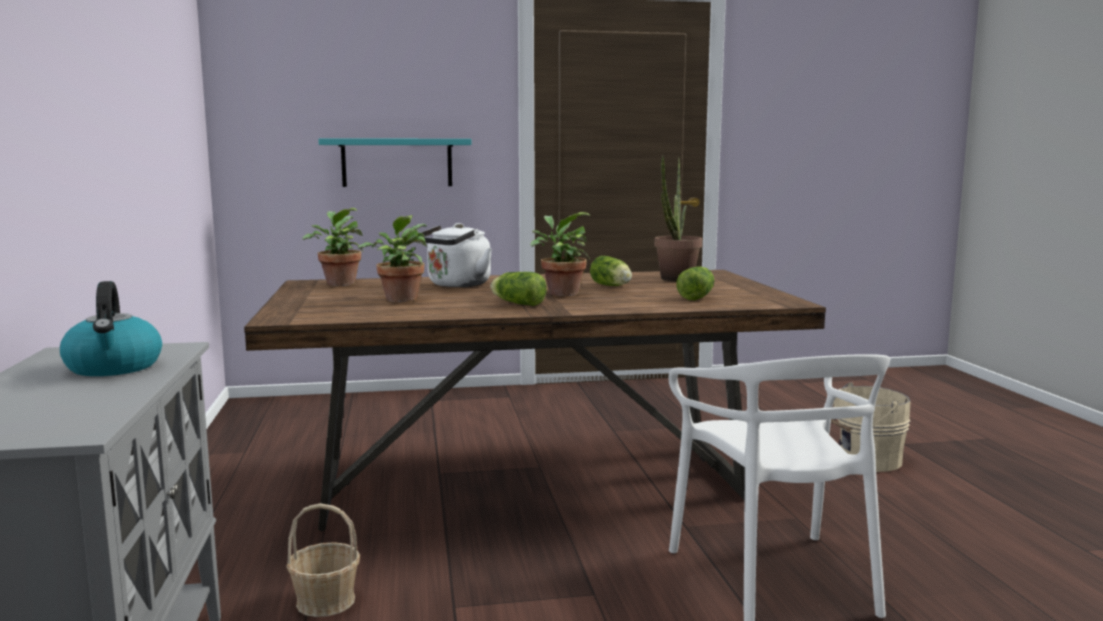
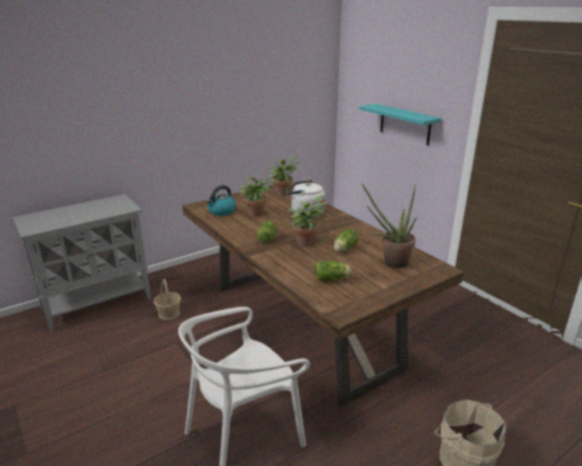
camera: 65 degrees right, 15 degrees up
kettle [60,281,162,376] -> kettle moved to [206,185,236,216]

